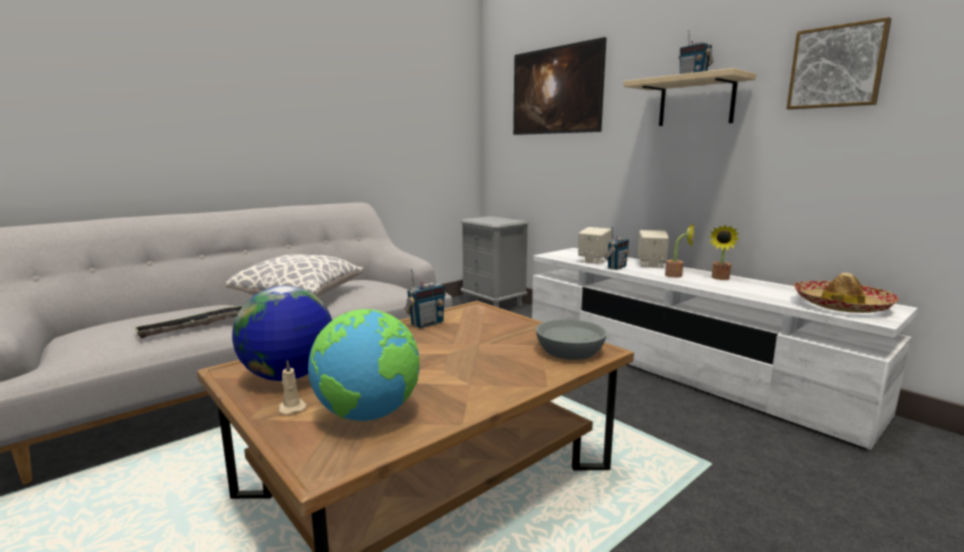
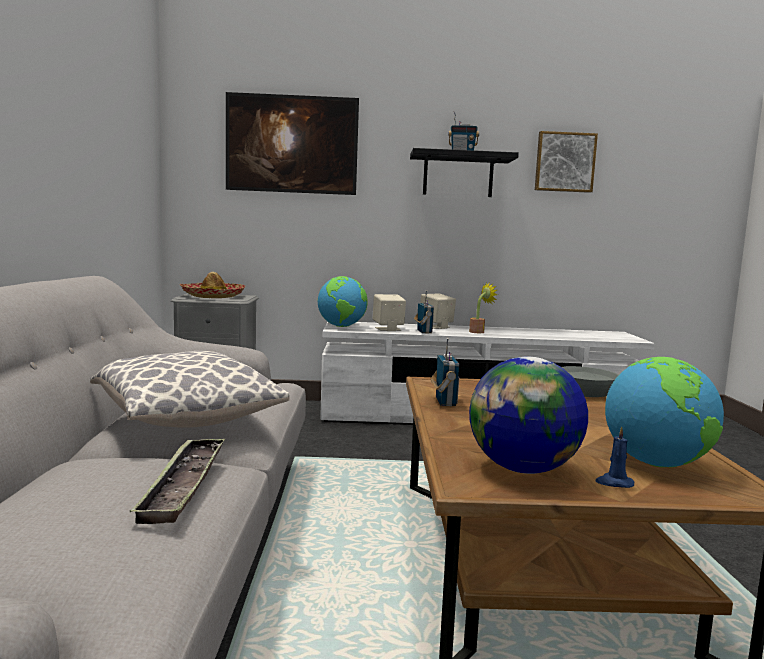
camera: 50 degrees left, 5 degrees down
beige candle [278,360,307,415] -> blue candle [595,426,634,488]
beige shelf [623,68,756,126] -> black shelf [410,148,519,197]
potted plant [708,225,739,280] -> none
hat [794,273,899,313] -> hat moved to [180,272,246,298]
none -> globe [318,276,368,327]

